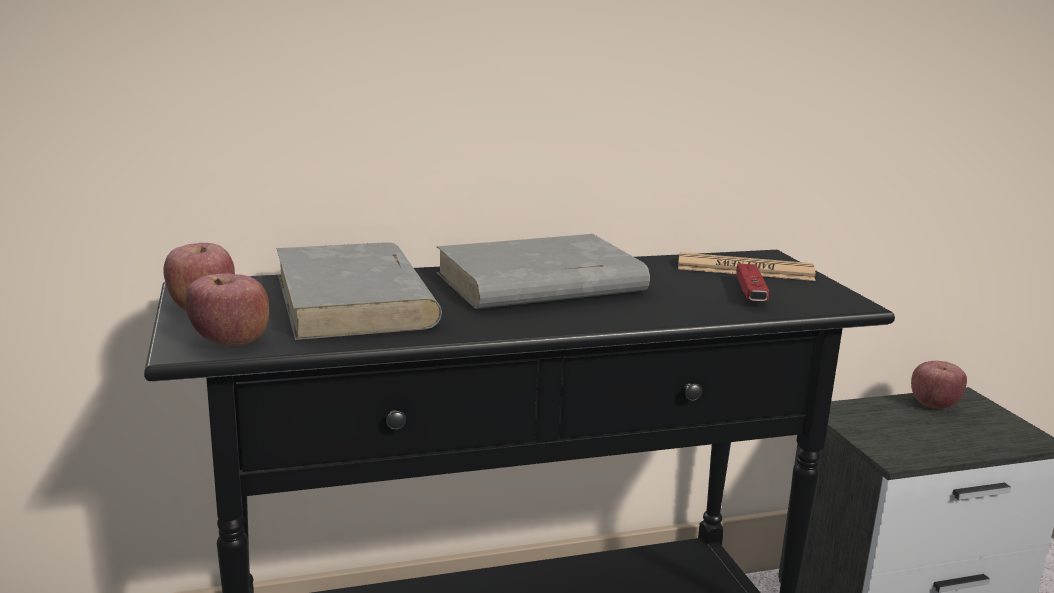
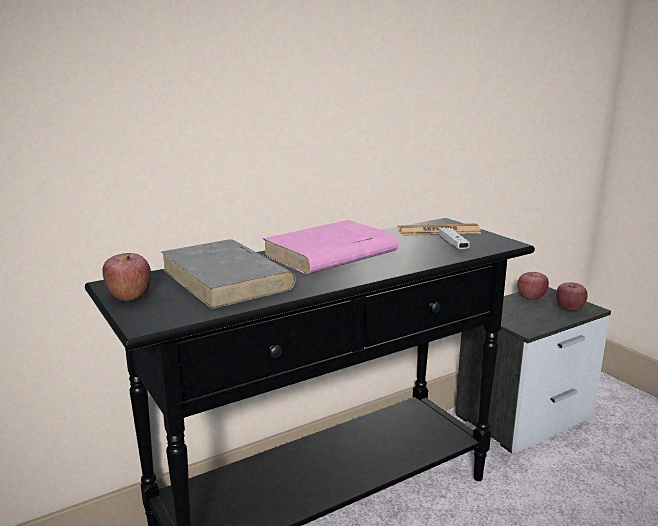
camera: 15 degrees left, 0 degrees up
apple [185,273,269,346] -> apple moved to [556,282,588,311]
grey book [436,234,650,309] -> pink book [262,220,399,274]
red game controller [736,263,769,302] -> white game controller [439,228,470,249]

